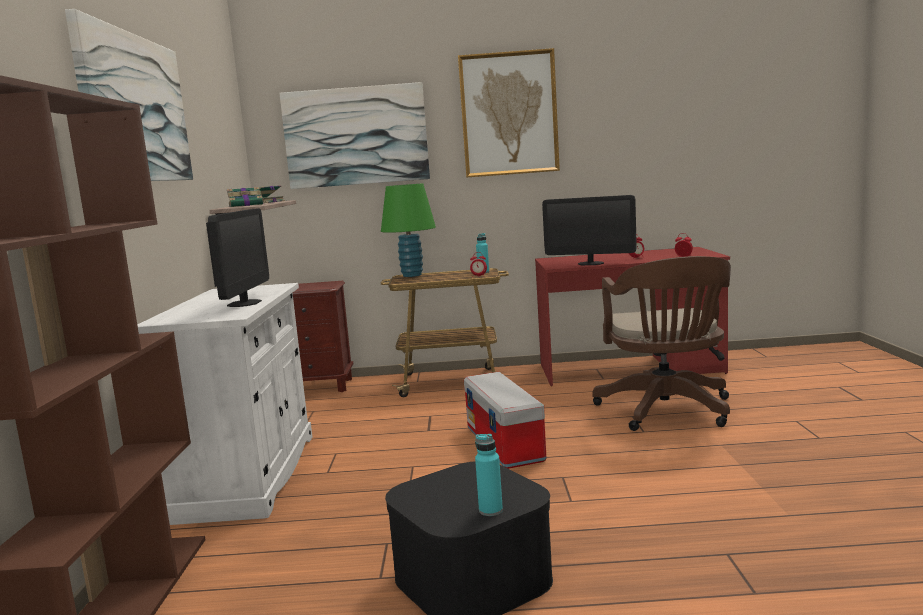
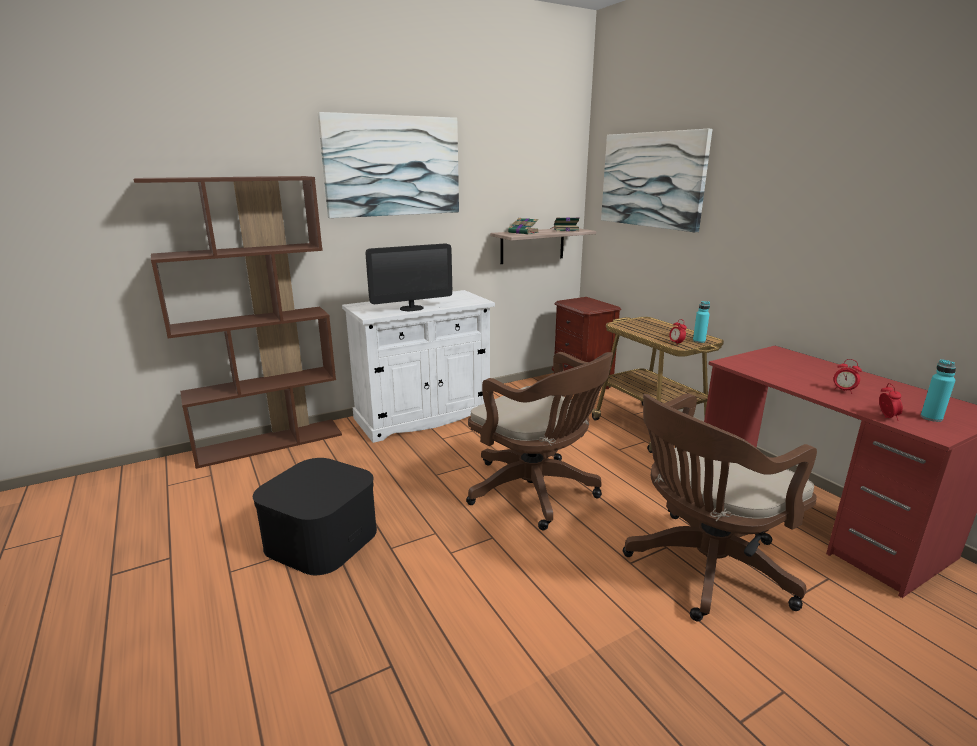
camera: 60 degrees right, 10 degrees up
green table lamp [381,184,436,277] -> none
picture [458,48,560,178] -> none
storage box [464,372,546,469] -> brown office chair [466,352,613,530]
turquoise bottle [475,434,503,516] -> turquoise bottle moved to [920,359,956,422]
monitor [542,195,637,265] -> none

